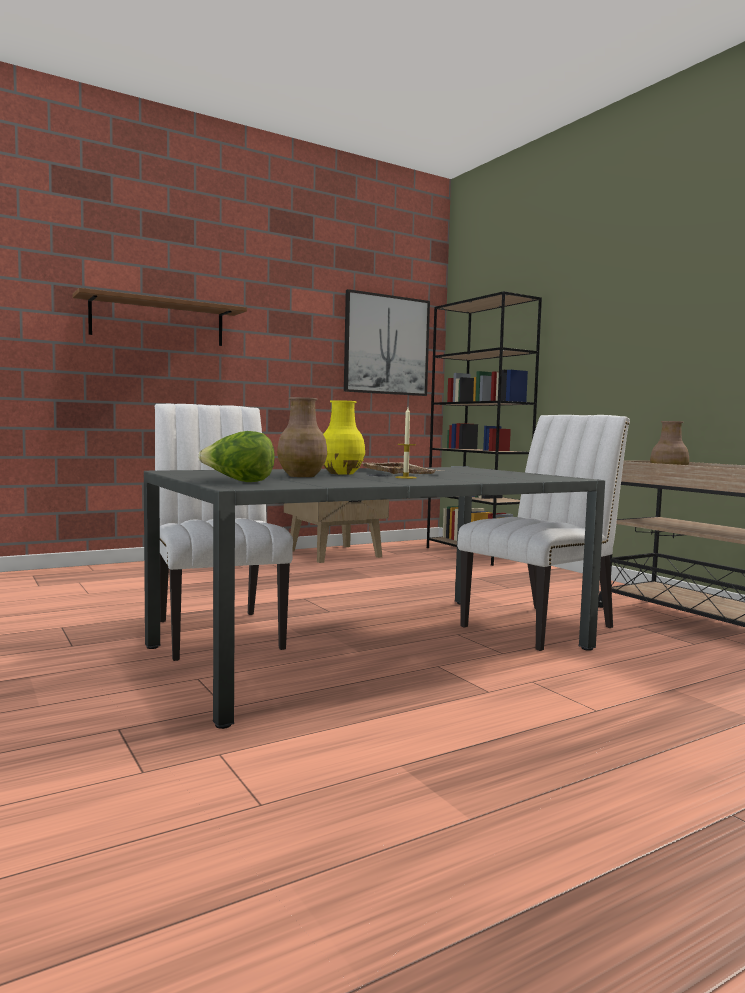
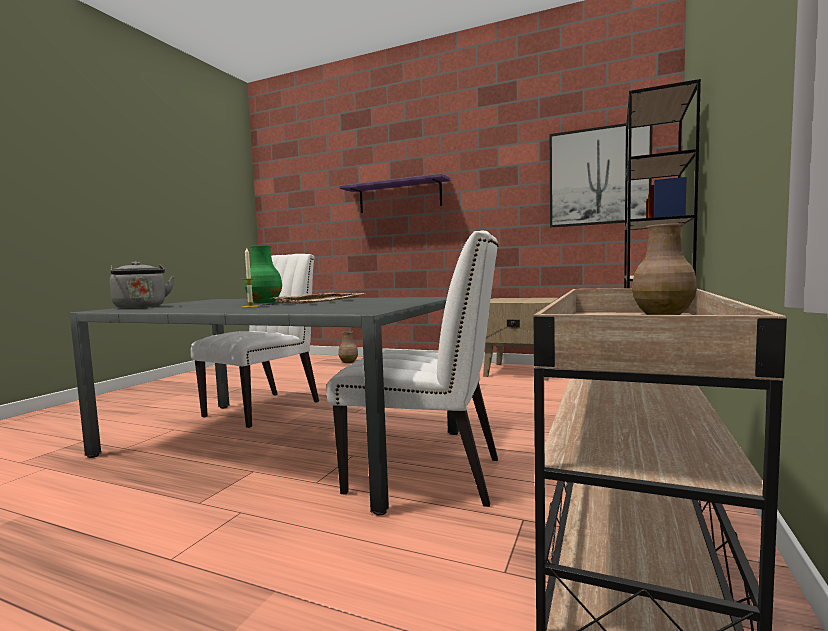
camera: 55 degrees right, 0 degrees up
brown shelf [72,288,247,346] -> purple shelf [339,174,451,213]
lettuce [198,431,274,482] -> grey kettle [110,261,175,308]
brown vase [277,397,327,477] -> brown vase moved to [338,331,358,363]
yellow vase [323,400,365,475] -> green vase [245,245,282,303]

